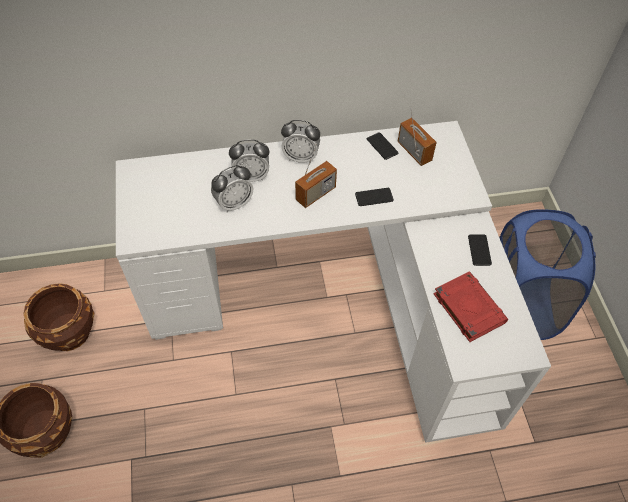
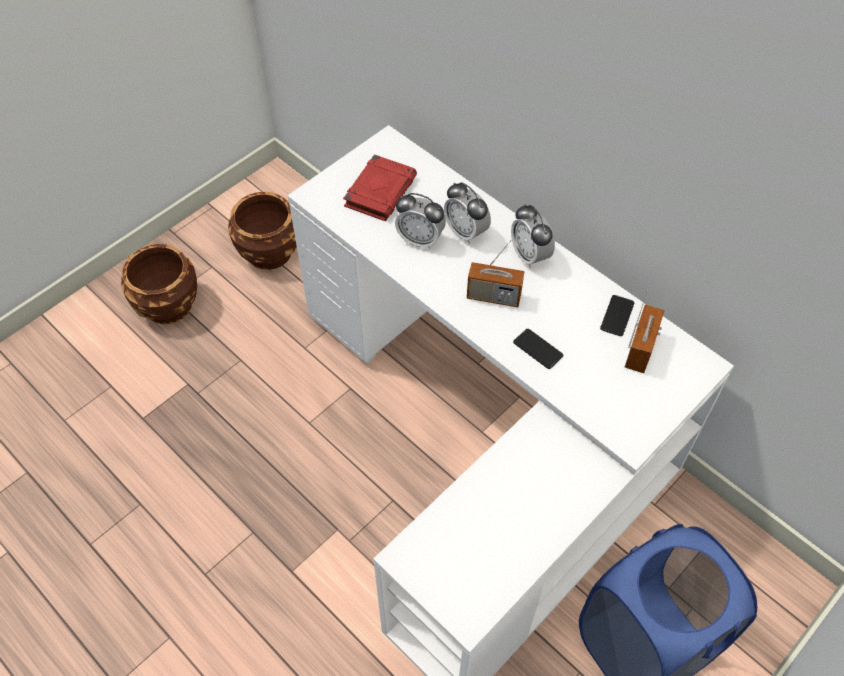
camera: 55 degrees right, 0 degrees up
red book [434,271,508,342] -> red book moved to [343,154,417,221]
phone [468,234,492,266] -> none

